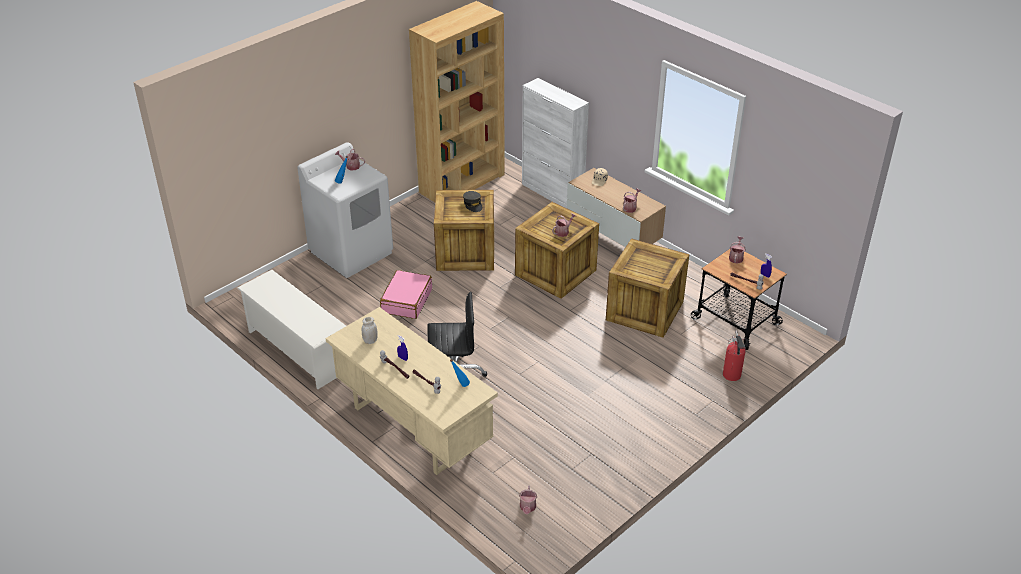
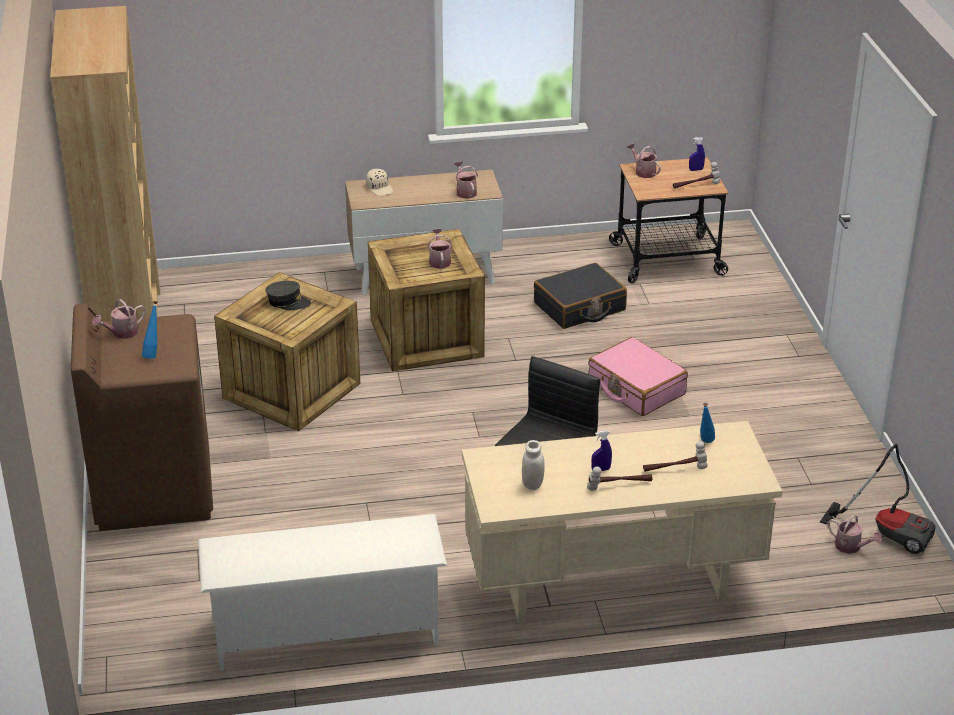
camera: 55 degrees left, 5 degrees down
white washing machine [297,142,393,278] -> brown washing machine [71,304,213,531]
pink suitcase [380,270,432,319] -> pink suitcase moved to [588,337,688,416]
white cabinet [522,78,589,208] -> none
crate [606,238,689,338] -> black suitcase [534,263,627,329]
fire extinguisher [723,330,746,381] -> none
none -> vacuum cleaner [820,444,936,554]

